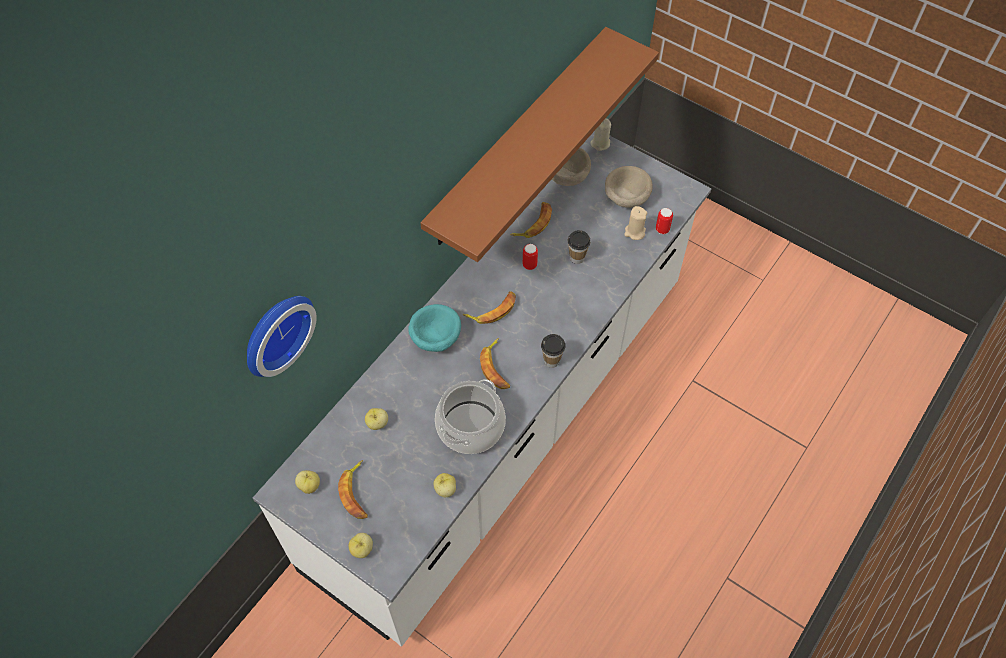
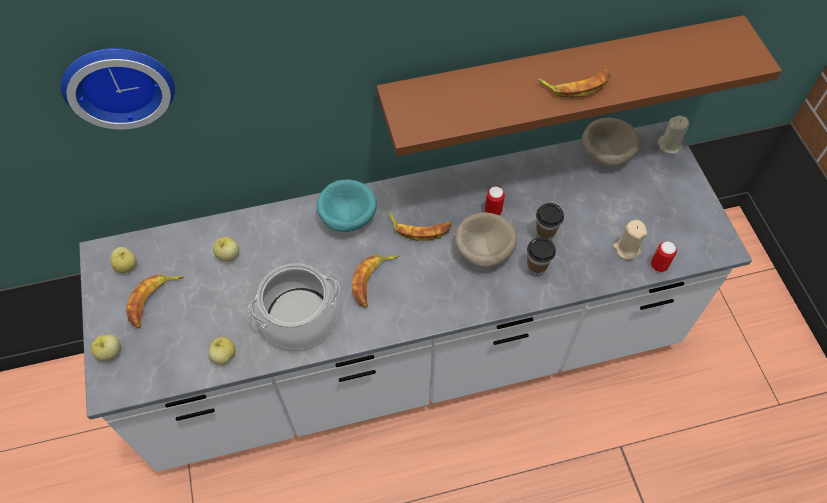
camera: 40 degrees right, 0 degrees up
banana [510,202,552,238] -> banana moved to [538,69,611,98]
cup [541,334,565,368] -> cup moved to [527,237,556,277]
beige bowl [605,166,653,208] -> beige bowl moved to [455,212,517,267]

